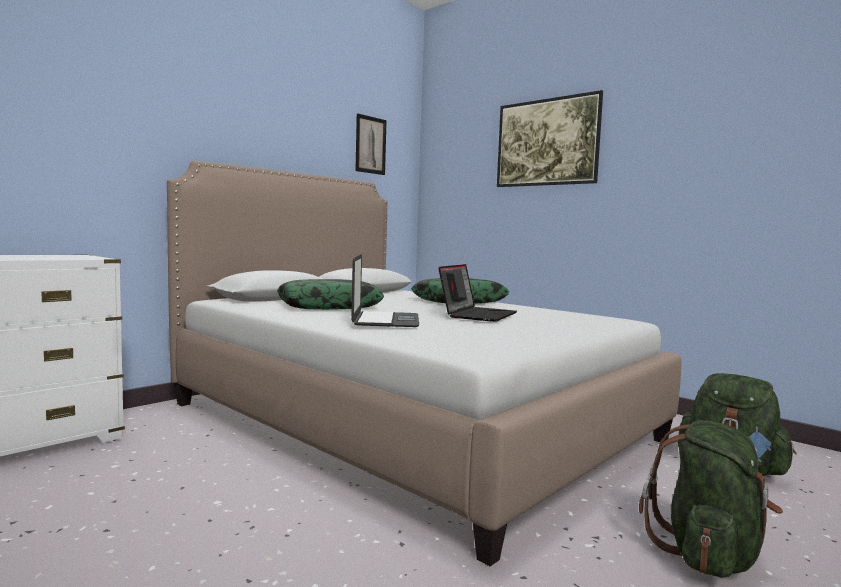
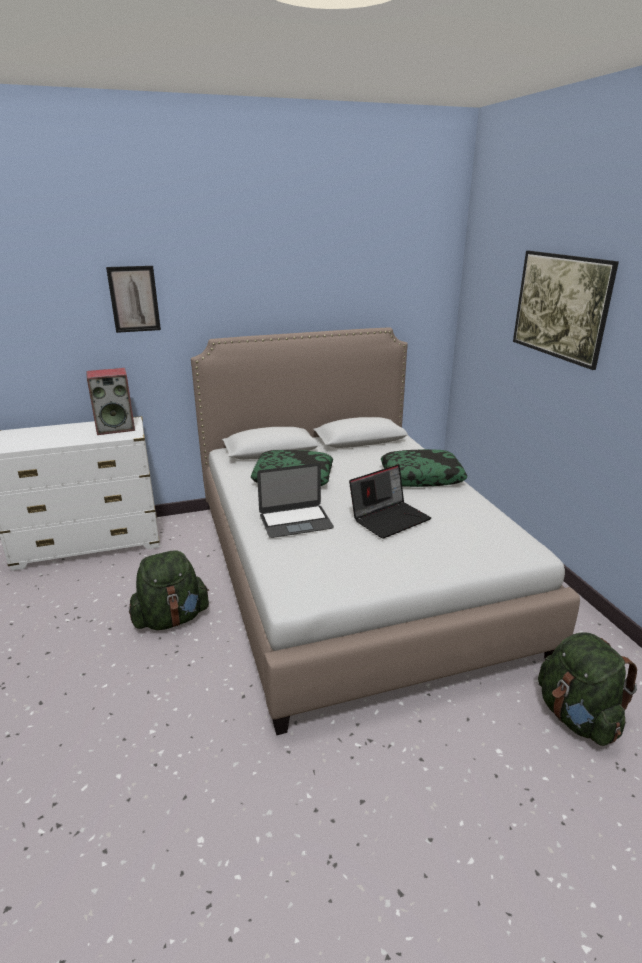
camera: 30 degrees right, 20 degrees up
laptop [351,254,419,327] -> laptop turned 45 degrees clockwise [257,463,334,538]
picture [355,113,387,175] -> picture moved to [106,266,161,333]
green backpack [639,420,783,578] -> green backpack moved to [129,550,209,630]
none -> speaker [87,368,135,435]

